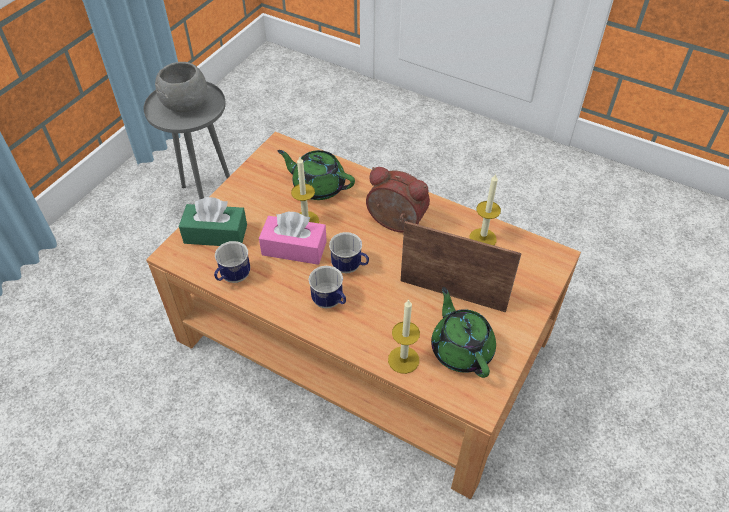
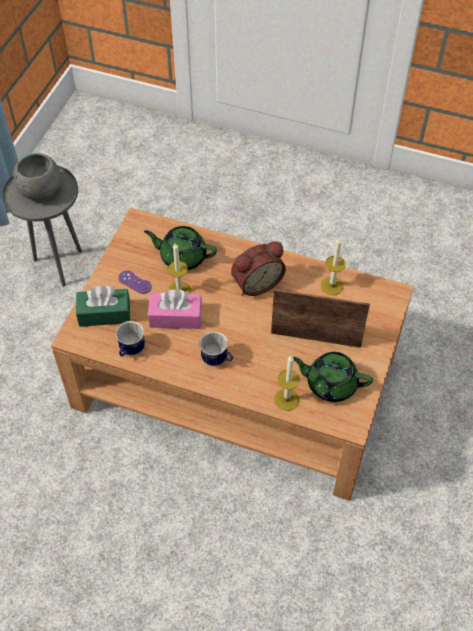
camera: 10 degrees left, 5 degrees up
mug [329,232,369,273] -> none
alarm clock [366,167,430,233] -> alarm clock turned 135 degrees clockwise [231,241,286,296]
green teapot [431,287,496,378] -> green teapot turned 45 degrees counterclockwise [293,352,373,402]
none -> purple game controller [119,270,152,294]

